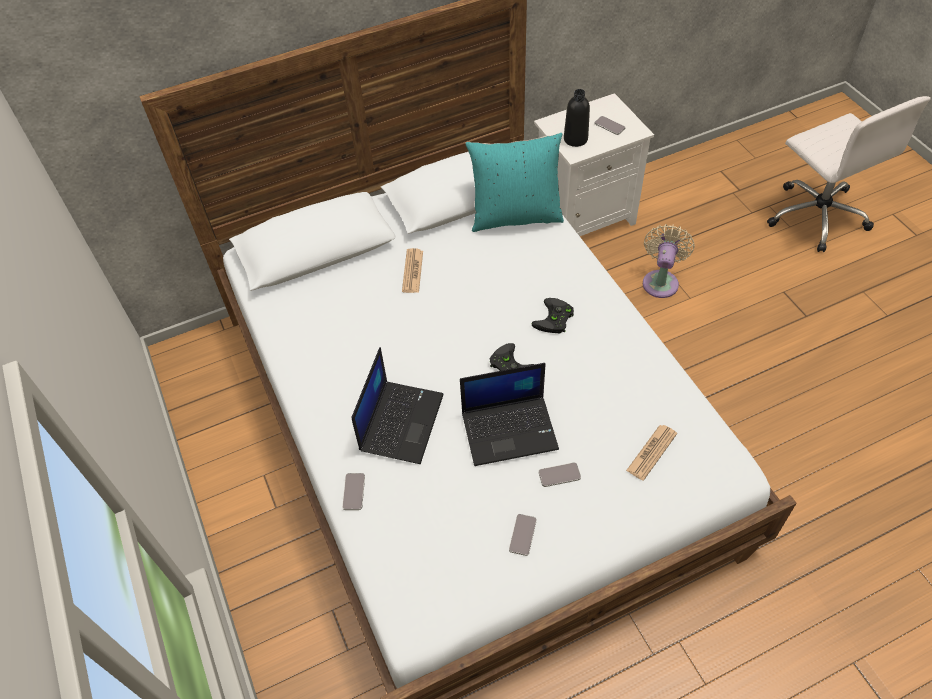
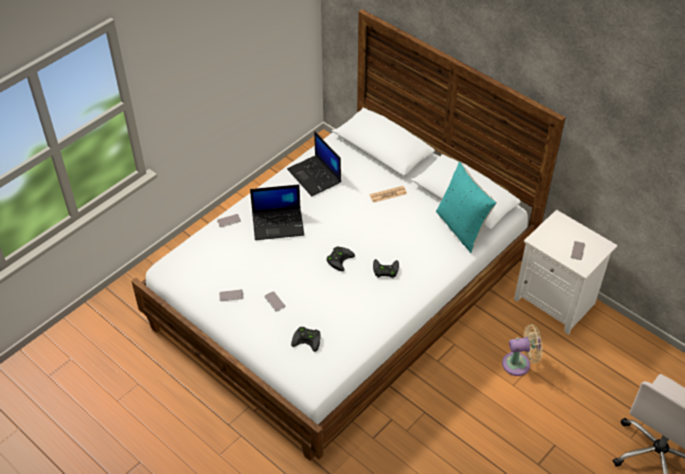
camera: 65 degrees right, 5 degrees down
laptop [460,363,559,466] -> laptop moved to [287,131,341,196]
black bottle [564,89,590,147] -> none
newspaper [626,425,677,481] -> black game controller [291,327,321,352]

